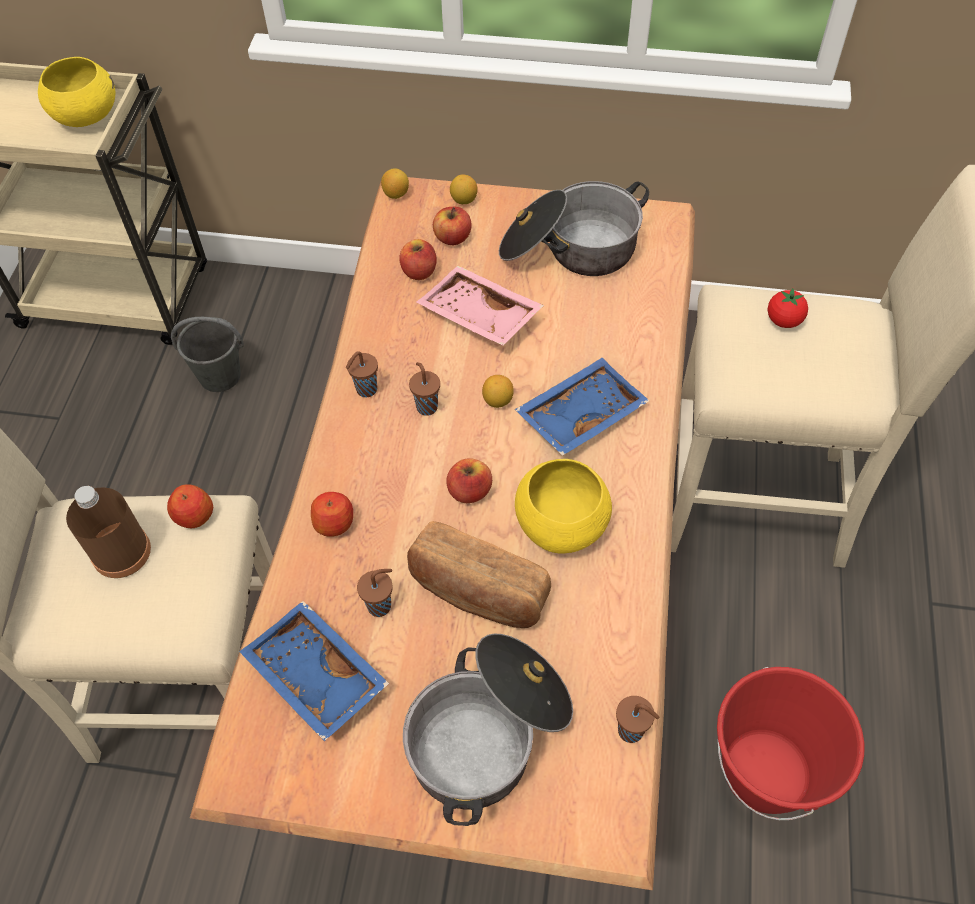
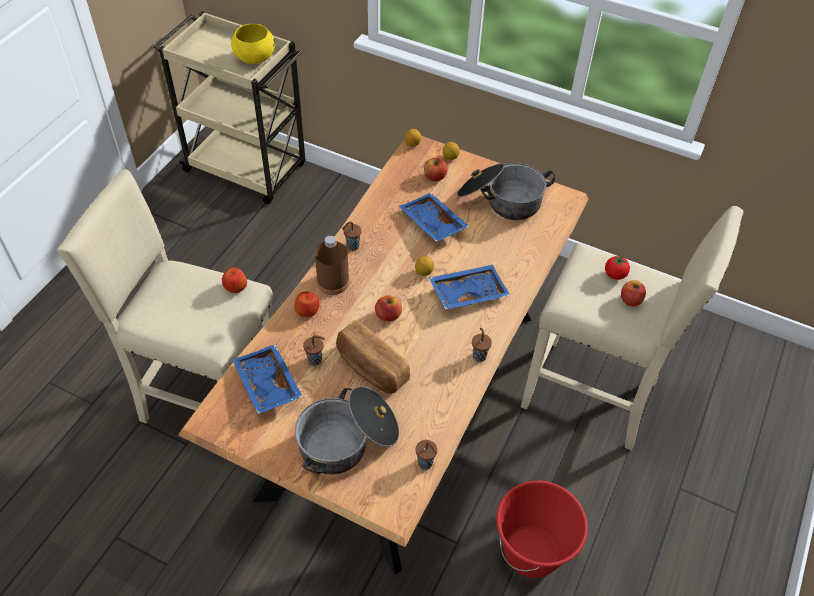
camera: 15 degrees right, 5 degrees down
brown bottle [66,486,151,578] -> brown bottle moved to [315,236,350,295]
grey bucket [171,317,244,392] -> none
apple [399,239,437,280] -> apple moved to [621,280,646,307]
brown cup [409,362,440,416] -> brown cup moved to [472,328,492,362]
pink tray [417,266,544,346] -> blue tray [399,193,470,242]
yellow bowl [515,459,612,554] -> none

